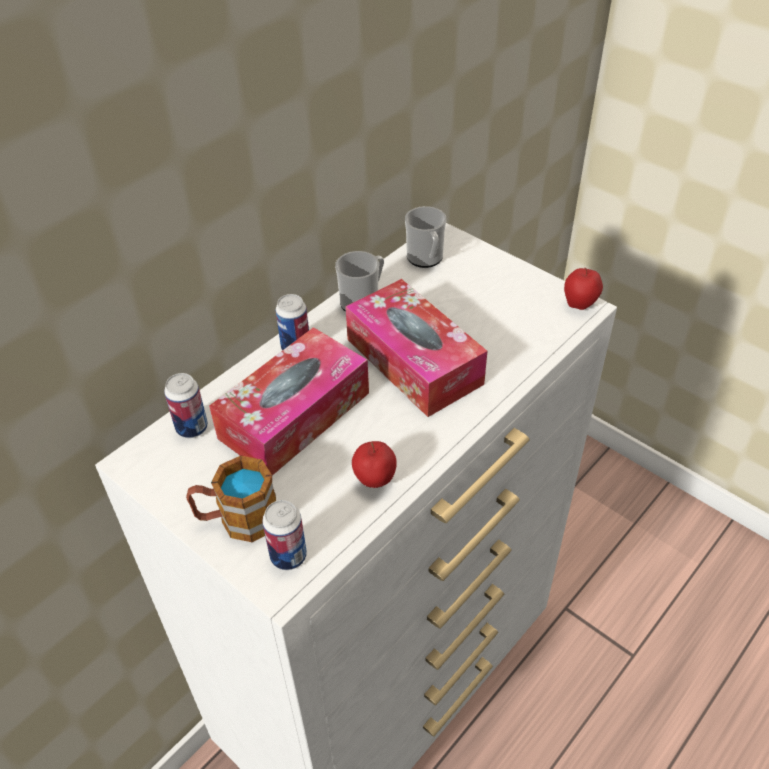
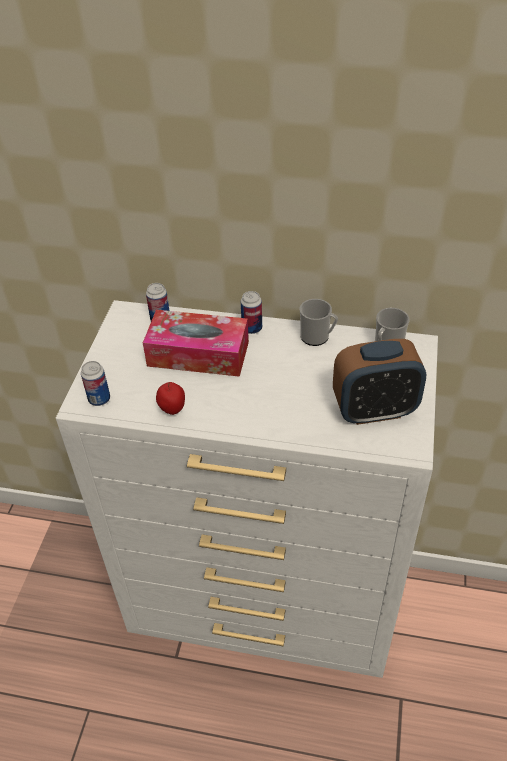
camera: 60 degrees right, 0 degrees up
mug [186,456,276,542] -> none
tissue box [345,279,487,417] -> none
apple [564,268,603,310] -> none
none -> alarm clock [333,339,426,425]

